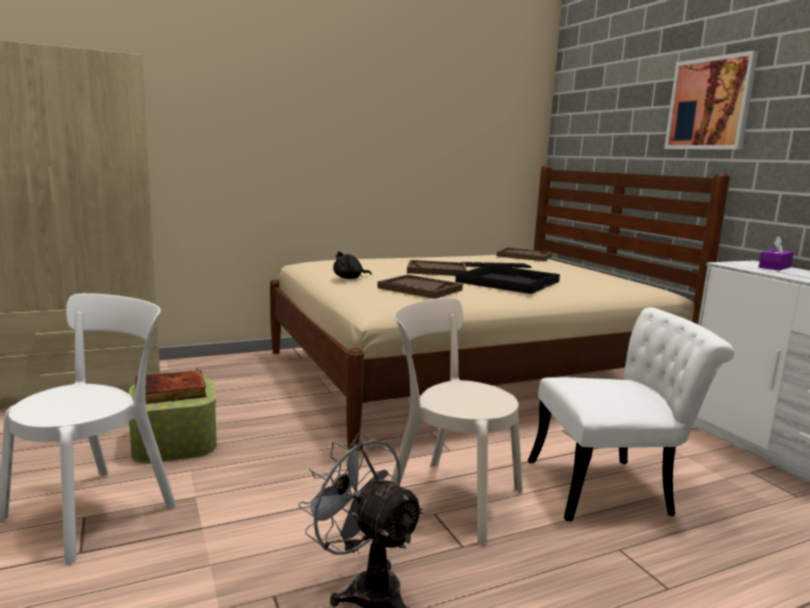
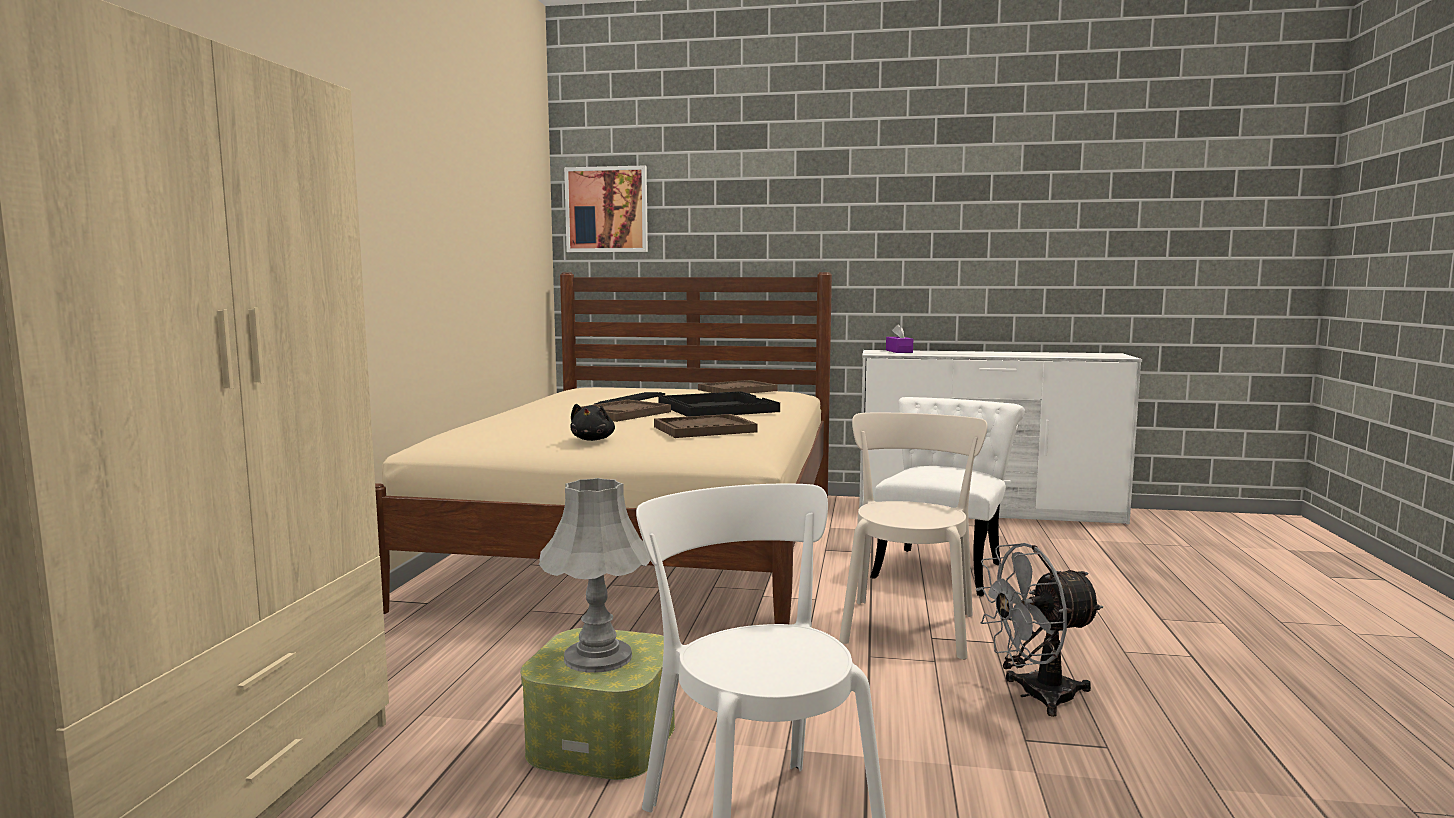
camera: 55 degrees left, 5 degrees down
book [135,370,206,404] -> grey table lamp [538,478,651,673]
beige chair [391,298,523,546] -> beige chair turned 135 degrees clockwise [839,413,987,660]
brown tray [497,247,552,261] -> brown tray moved to [698,380,778,393]
picture [664,50,758,150] -> picture moved to [564,166,648,252]

